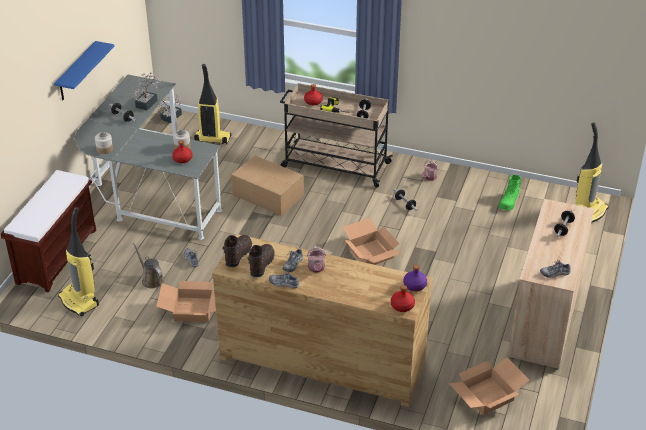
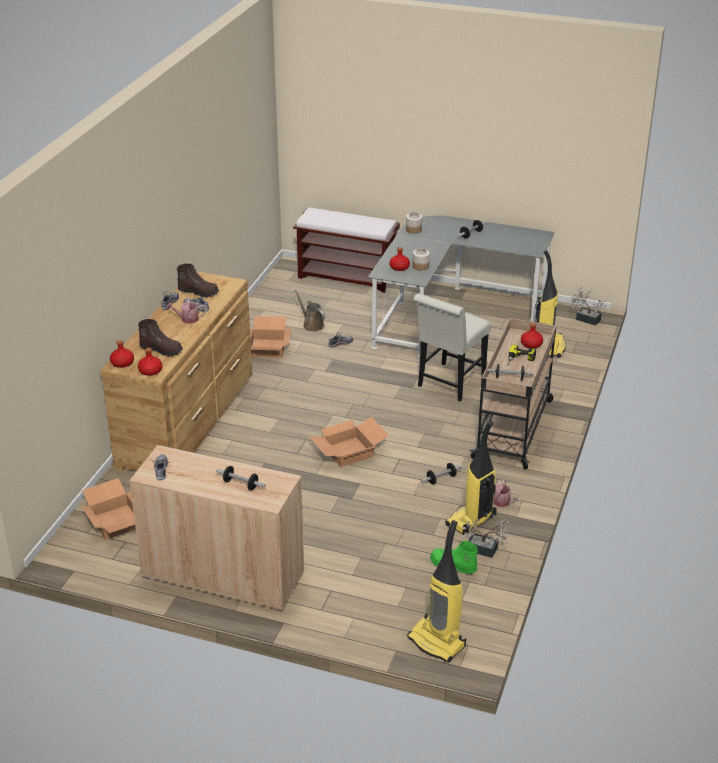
camera: 90 degrees right, 5 degrees down
blue shelf [54,41,114,100] -> none
vacuum cleaner [58,207,99,317] -> vacuum cleaner moved to [445,421,497,535]
brown watering can [133,243,164,288] -> brown watering can turned 90 degrees counterclockwise [294,290,325,331]
potted plant [134,72,161,111] -> potted plant moved to [462,519,509,558]
brown boot [222,235,252,267] -> brown boot moved to [138,319,183,357]
cardboard box [231,156,304,216] -> white chair [413,293,491,401]
purple bottle [403,265,427,291] -> red bottle [138,348,162,376]

